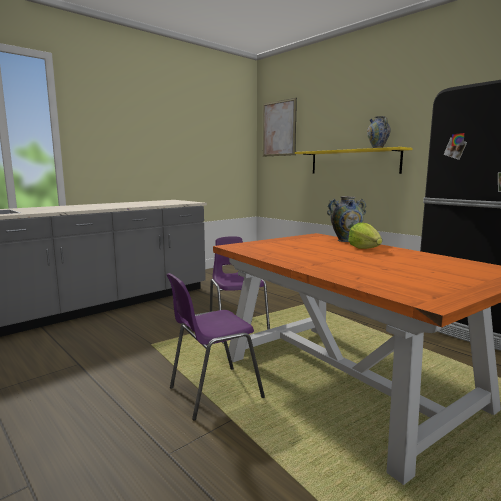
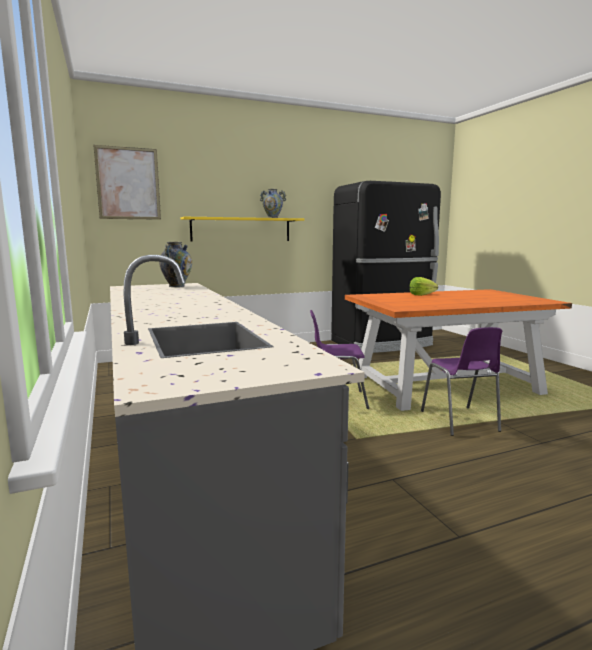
camera: 70 degrees left, 0 degrees up
vase [327,196,367,242] -> vase moved to [159,242,192,287]

